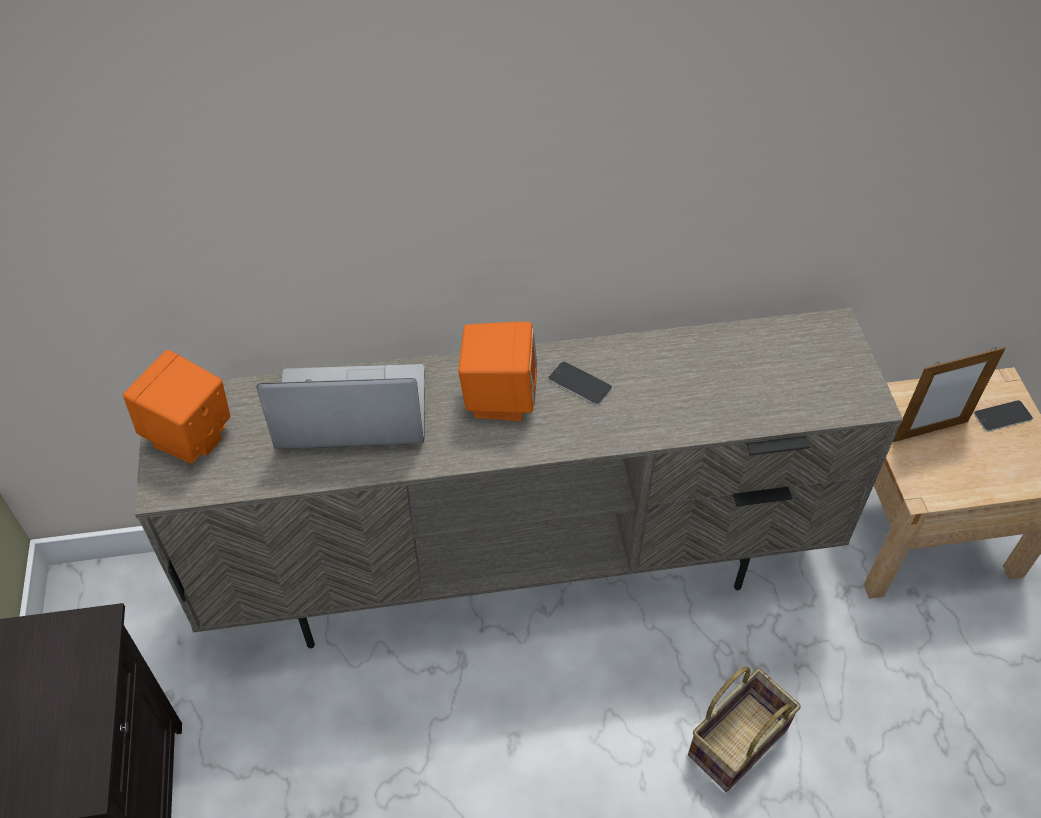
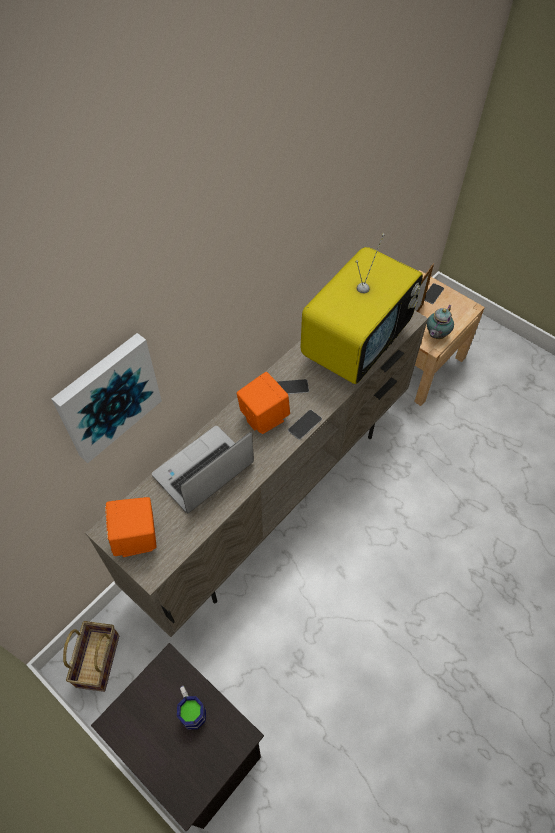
camera: 40 degrees left, 5 degrees up
basket [688,667,801,792] -> basket moved to [63,621,119,692]
none -> picture [52,333,162,463]
none -> mug [177,686,206,730]
none -> phone [288,410,322,440]
none -> television [301,234,423,384]
none -> teapot [427,305,454,339]

